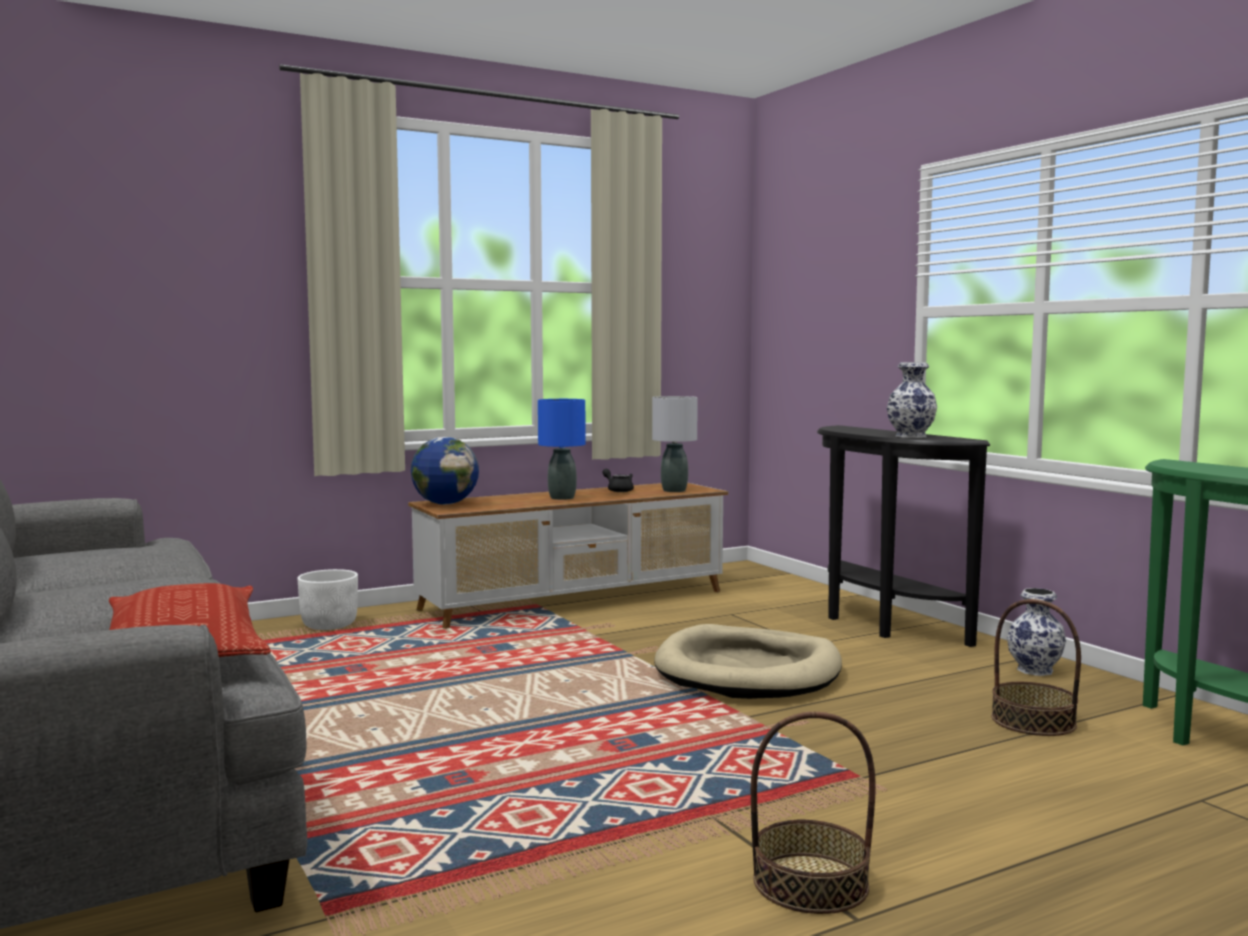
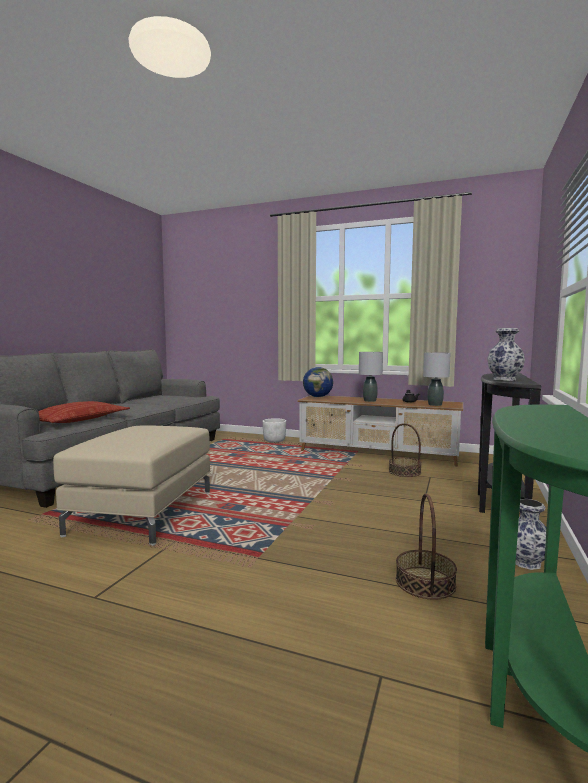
camera: 50 degrees right, 0 degrees up
blue table lamp [538,399,586,500] -> grey table lamp [359,352,383,402]
beige dog bed [654,624,842,699] -> none
basket [751,712,876,914] -> basket moved to [389,423,422,477]
none -> beige ottoman [53,425,210,546]

